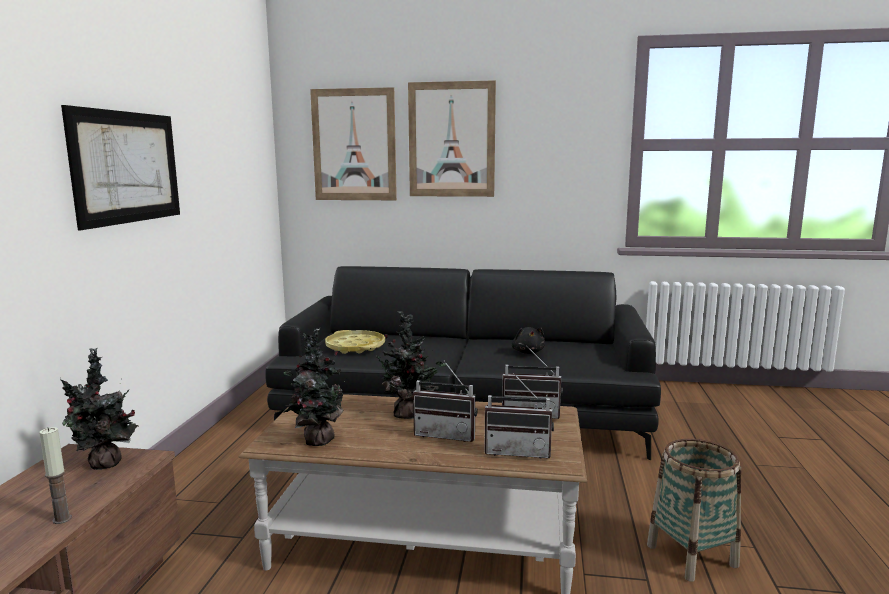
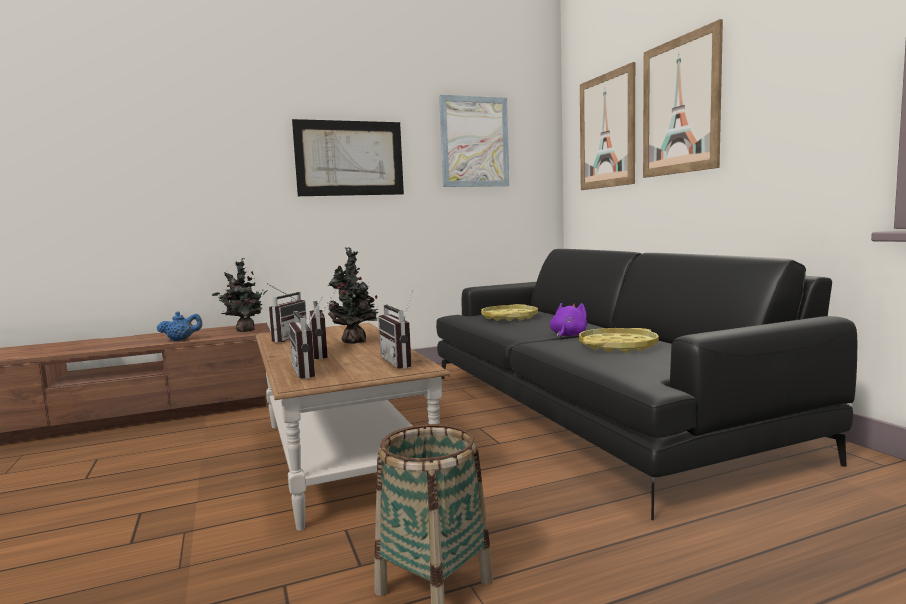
camera: 60 degrees right, 5 degrees down
candle [39,427,72,524] -> blue teapot [157,311,203,341]
potted plant [283,328,347,446] -> radio [268,284,307,342]
black plush toy [512,327,545,354] -> yellow tray [579,328,659,353]
none -> picture [439,95,509,187]
none -> purple plush toy [550,303,587,338]

